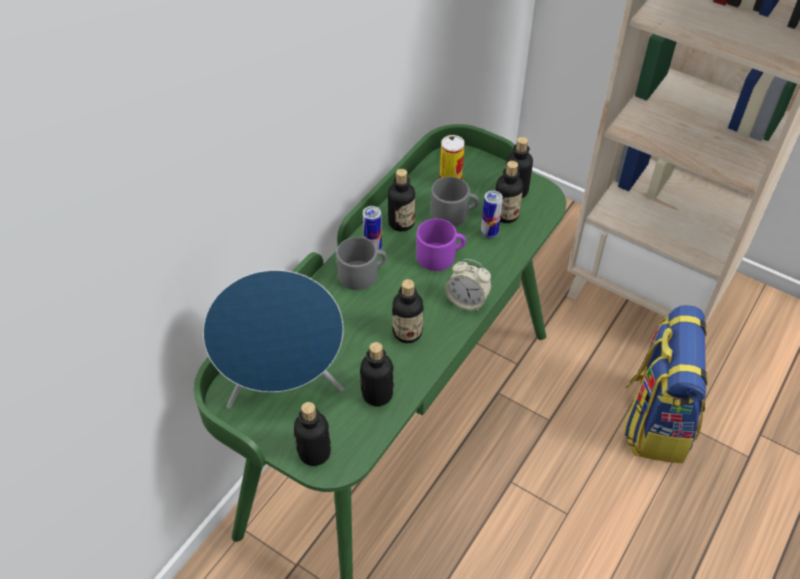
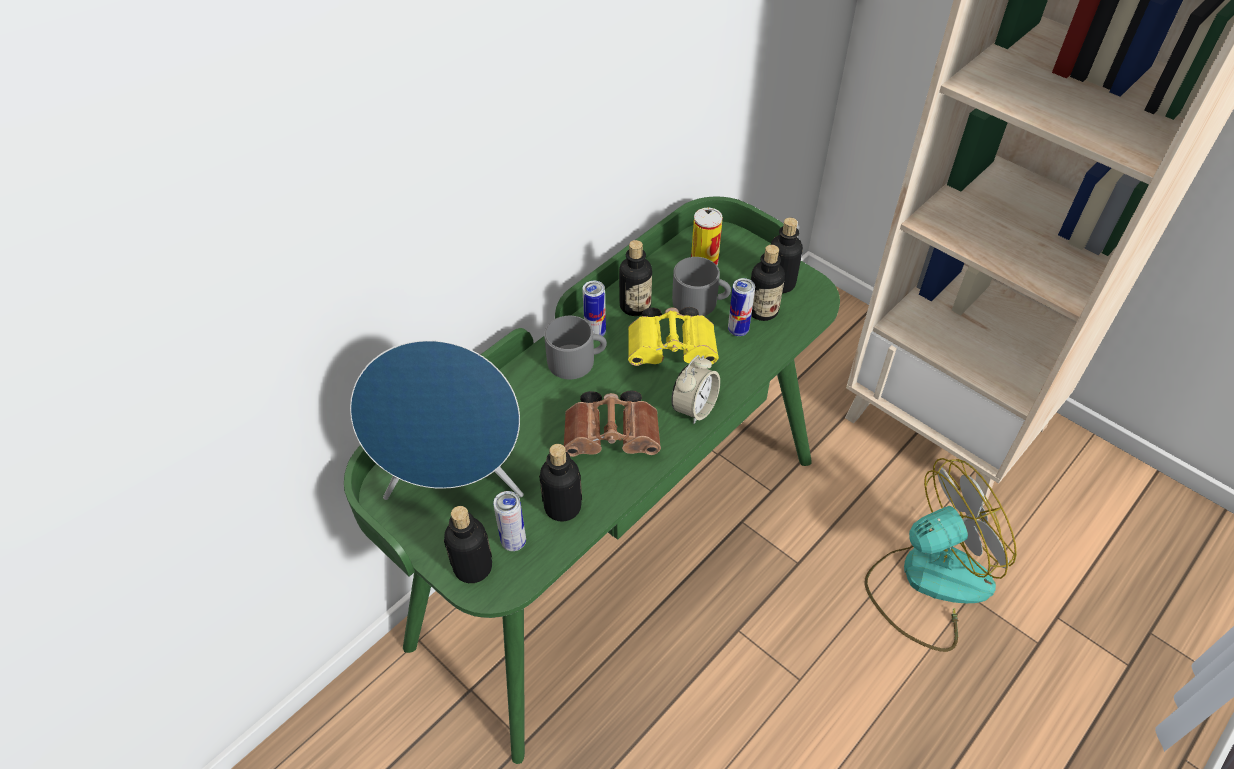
camera: 10 degrees right, 0 degrees up
bottle [392,279,424,343] -> brown binoculars [564,390,661,457]
purple mug [416,219,466,271] -> yellow binoculars [628,307,719,366]
alarm clock [445,259,492,312] -> alarm clock turned 90 degrees counterclockwise [671,355,720,424]
backpack [623,305,707,463] -> fan [864,458,1017,652]
none -> can [493,491,526,551]

